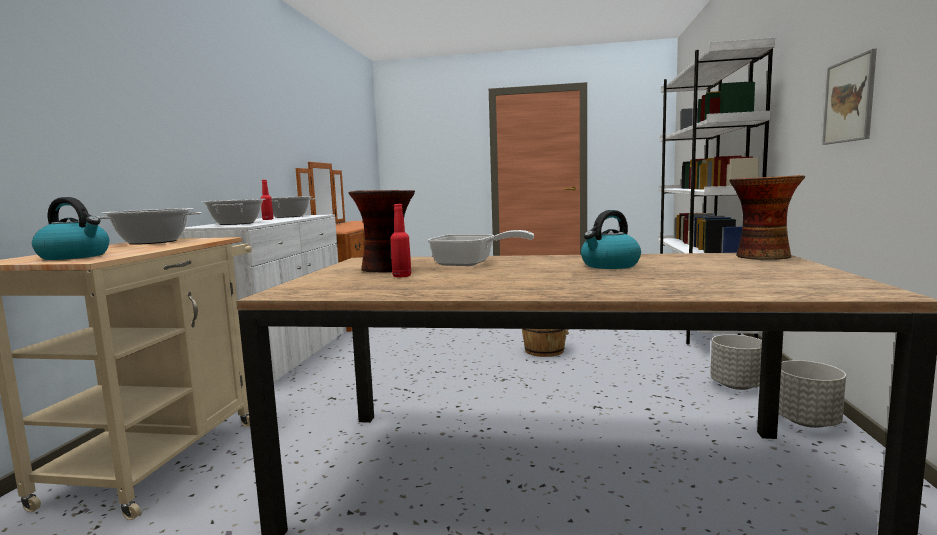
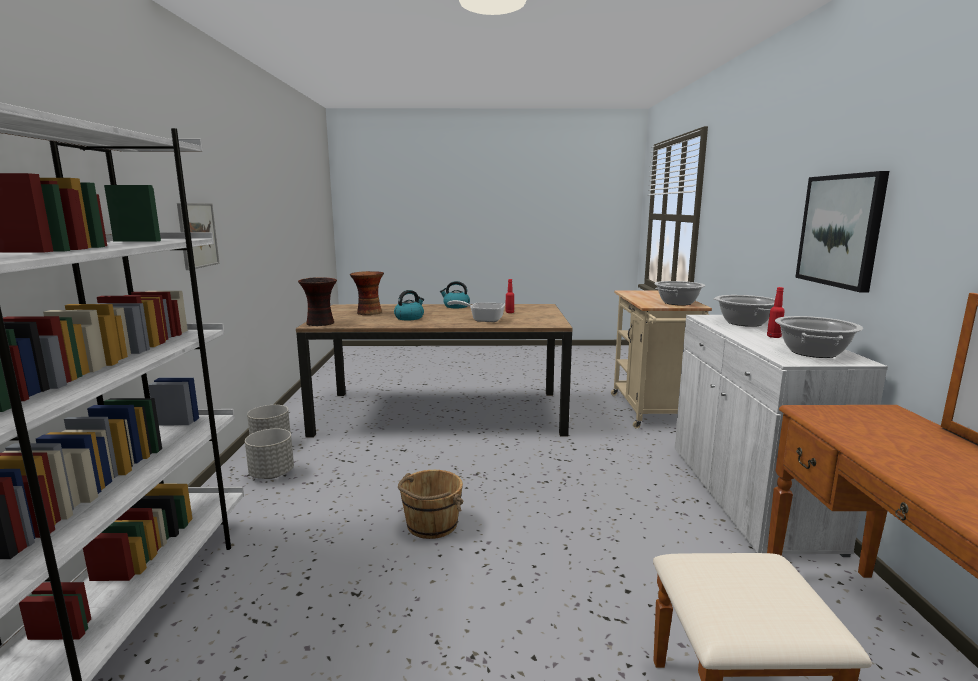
camera: 170 degrees right, 5 degrees up
kettle [32,197,109,260] -> kettle moved to [440,281,470,308]
vase [348,190,415,272] -> vase moved to [350,271,384,315]
none -> picture [795,171,889,292]

